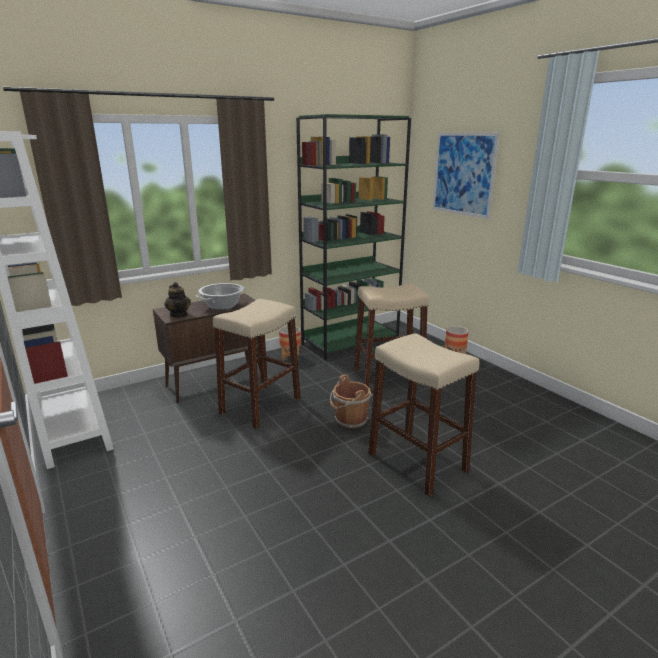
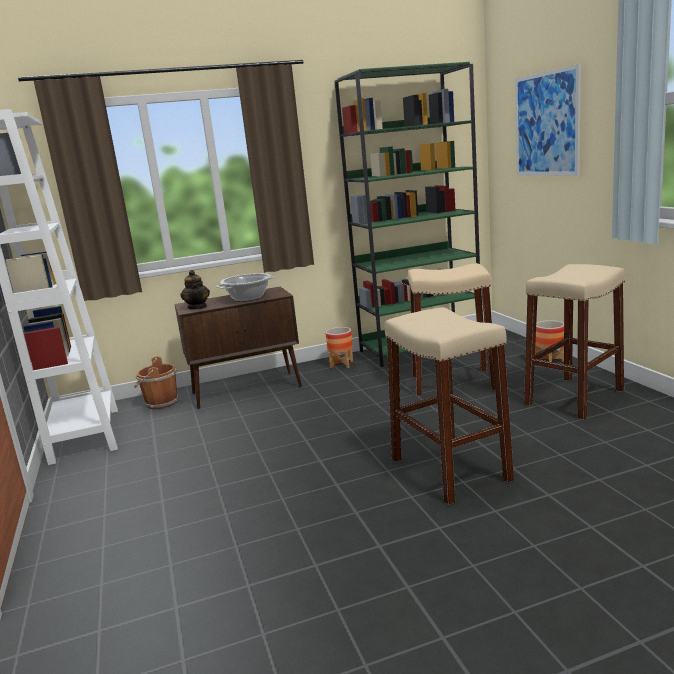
camera: 15 degrees right, 5 degrees down
beige stool [213,299,301,429] -> beige stool moved to [524,264,625,420]
brown bucket [330,375,372,429] -> brown bucket moved to [134,356,178,409]

